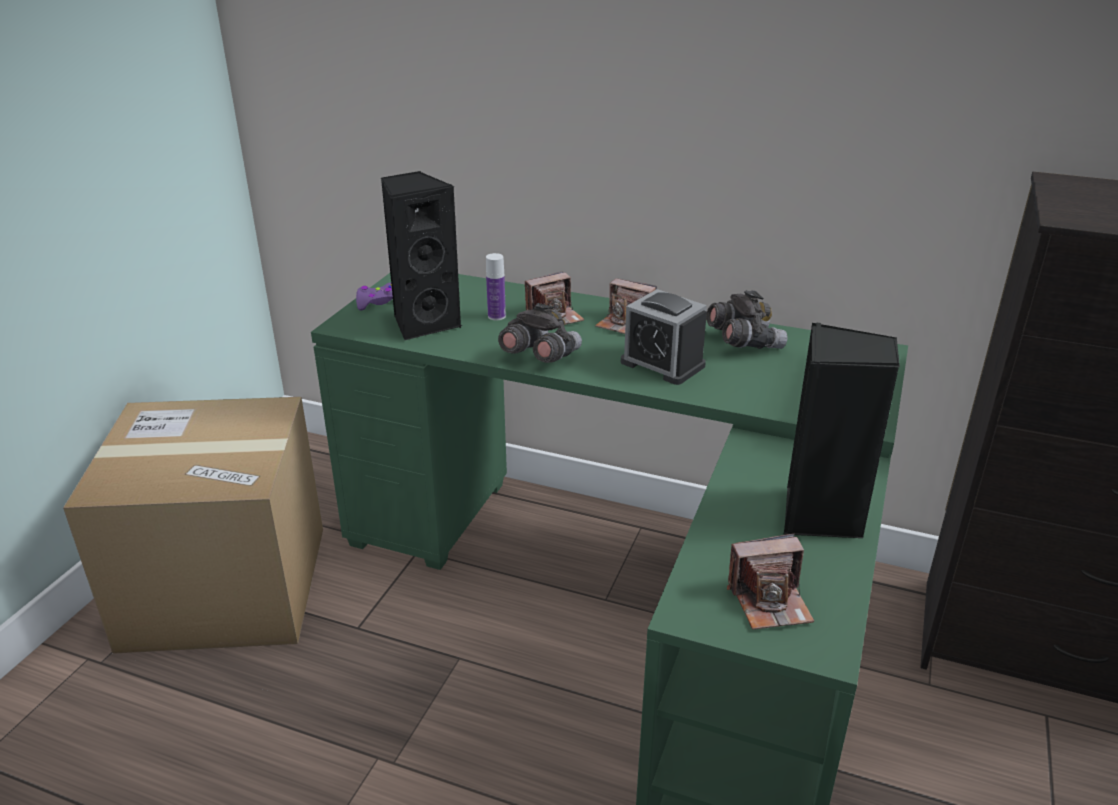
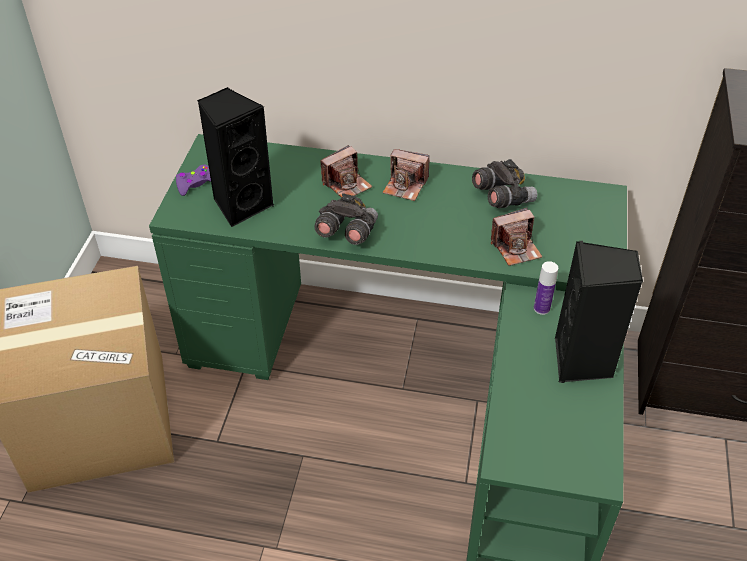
camera: 10 degrees left, 15 degrees up
bottle [486,253,506,321] -> bottle moved to [534,261,558,315]
alarm clock [621,289,707,385] -> none
camera [727,534,814,630] -> camera moved to [491,208,542,266]

